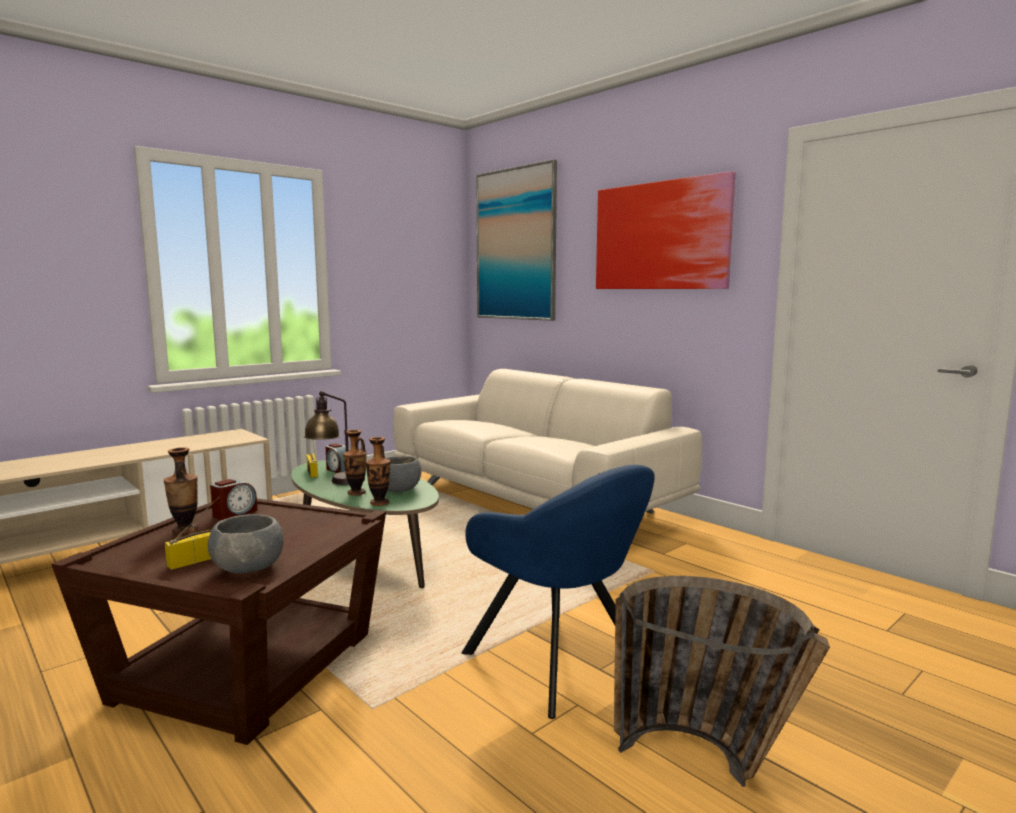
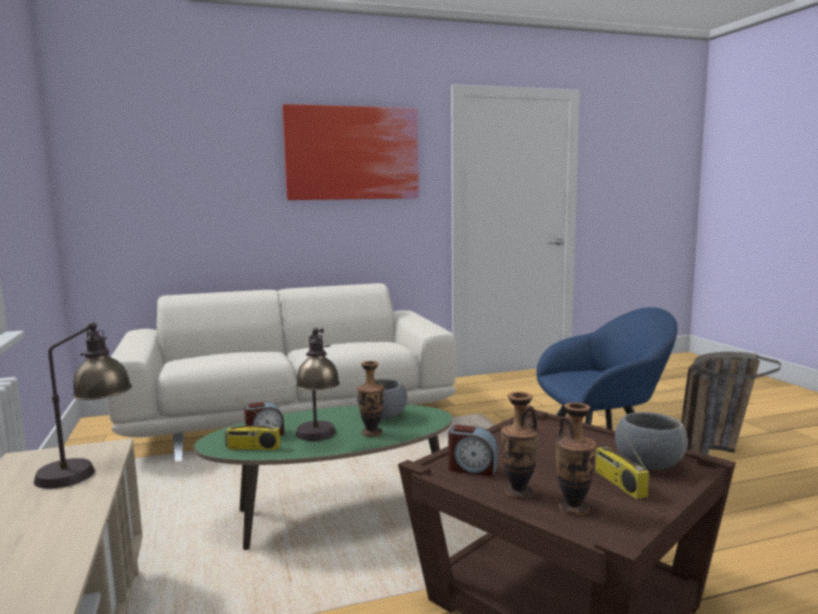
camera: 65 degrees left, 0 degrees up
alarm clock [210,479,257,520] -> alarm clock turned 135 degrees clockwise [448,425,498,477]
vase [366,437,390,506] -> vase moved to [555,402,597,516]
picture [476,159,557,321] -> none
none -> table lamp [34,322,132,489]

